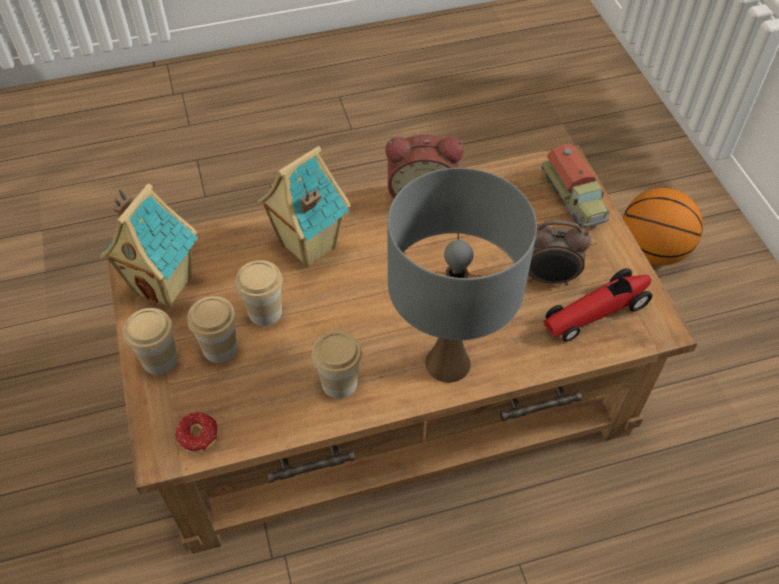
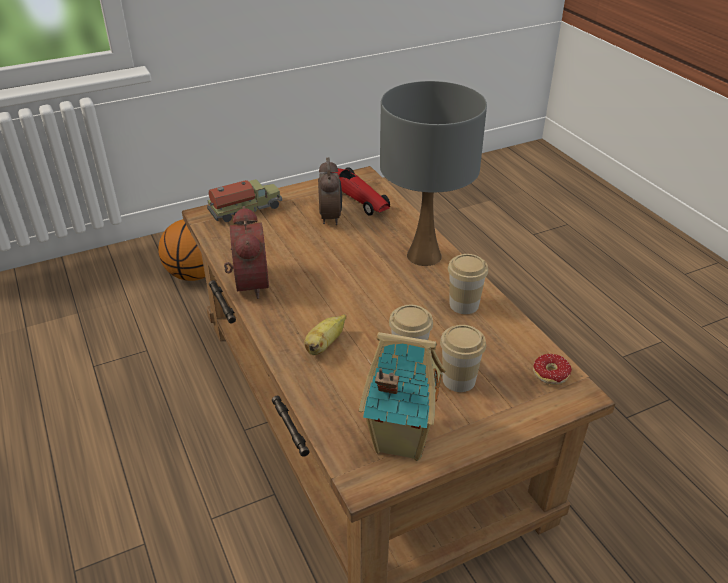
camera: 100 degrees left, 15 degrees down
cup [123,308,178,375] -> none
toy house [257,146,351,268] -> banana [304,314,346,355]

